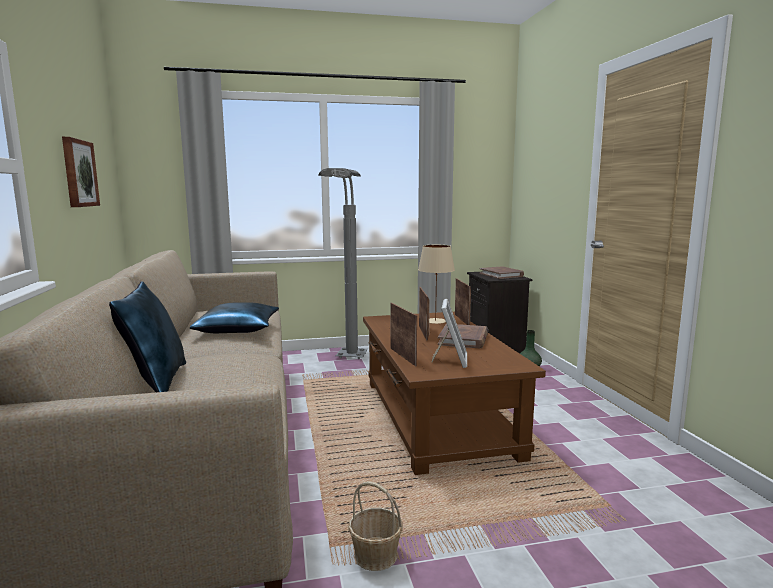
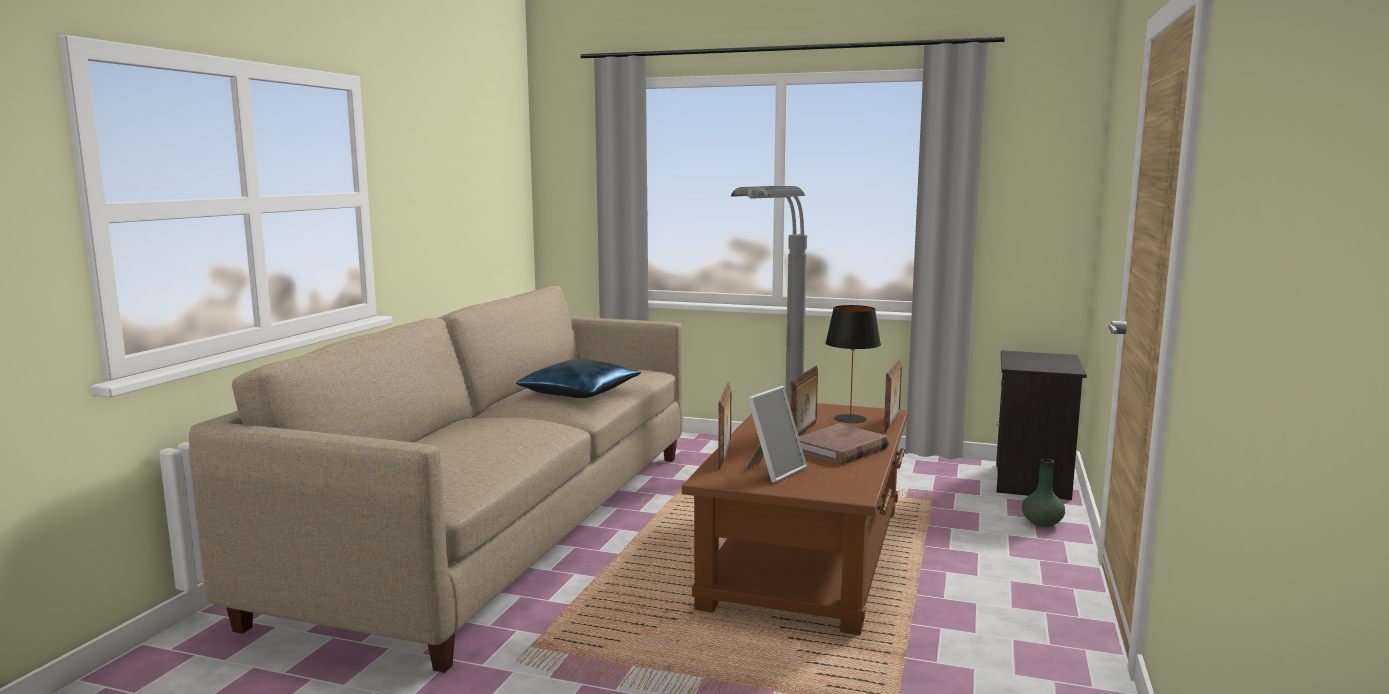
camera: 30 degrees right, 0 degrees up
picture [62,137,100,207] -> none
blue pillow [109,281,186,392] -> none
basket [348,481,403,571] -> none
beige table lamp [418,245,455,324] -> black table lamp [825,305,881,424]
brown book [479,266,524,279] -> none

